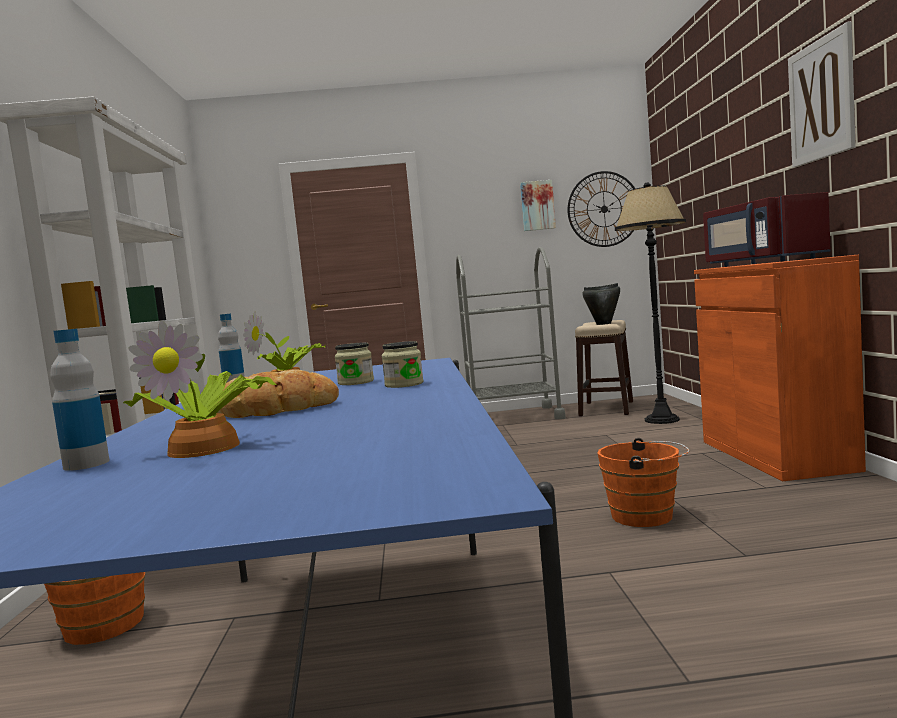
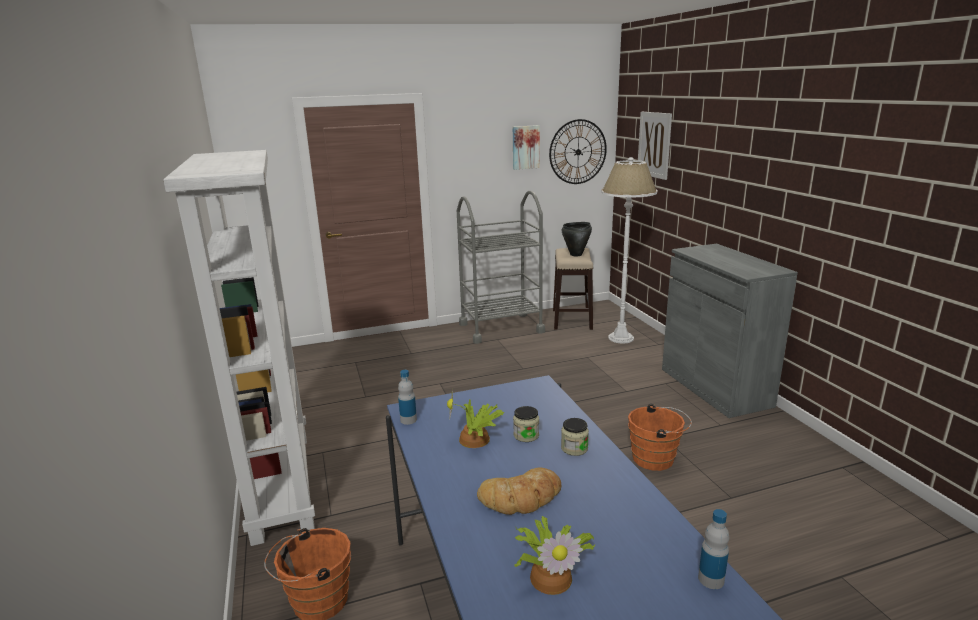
camera: 15 degrees left, 15 degrees up
bottle [50,329,110,471] -> bottle moved to [698,509,729,589]
black floor lamp [615,183,686,424] -> white floor lamp [601,157,657,344]
orange cabinet [694,255,866,481] -> grey cabinet [662,244,798,418]
red microwave [703,192,831,267] -> none
picture [788,21,856,168] -> picture moved to [638,112,672,180]

